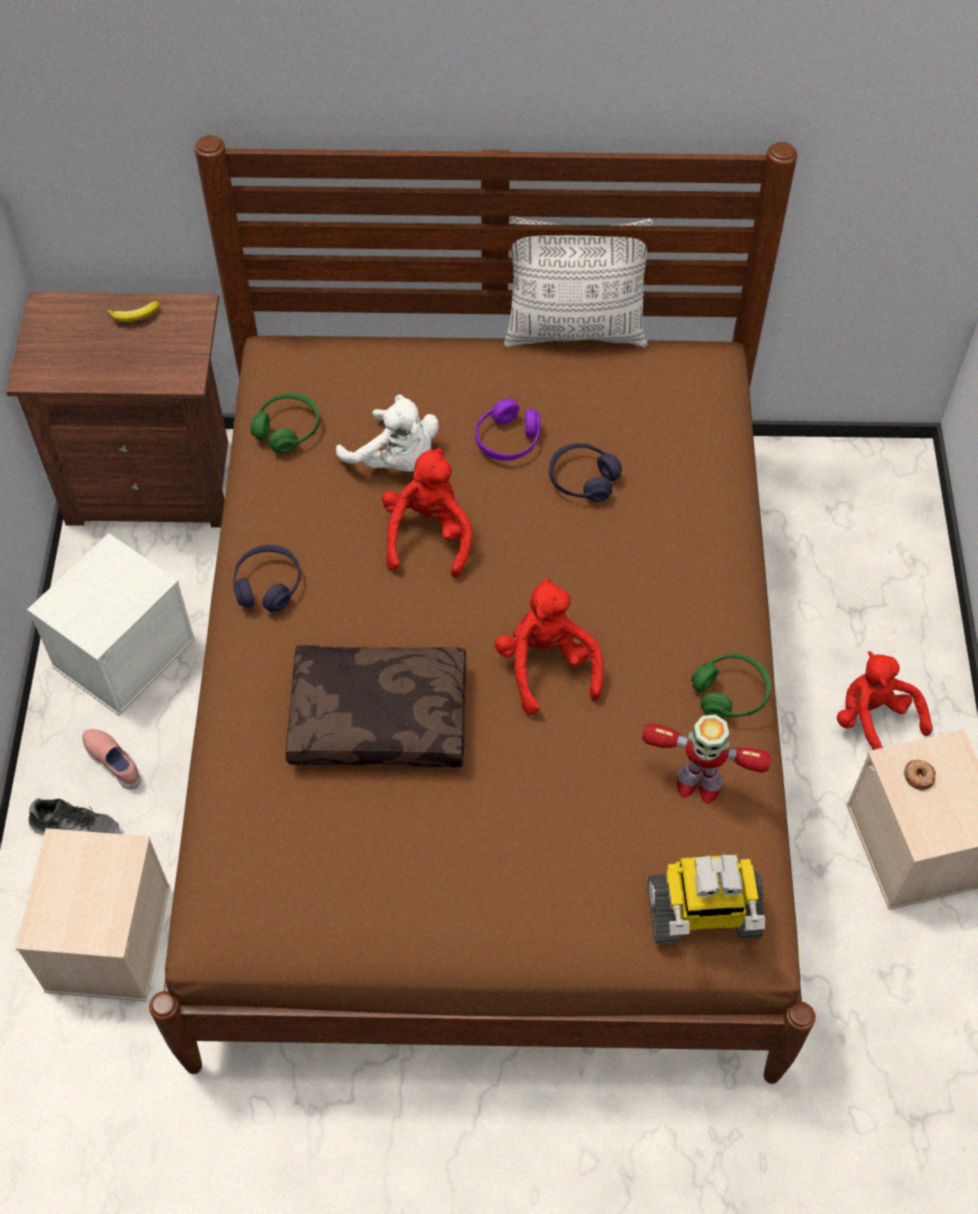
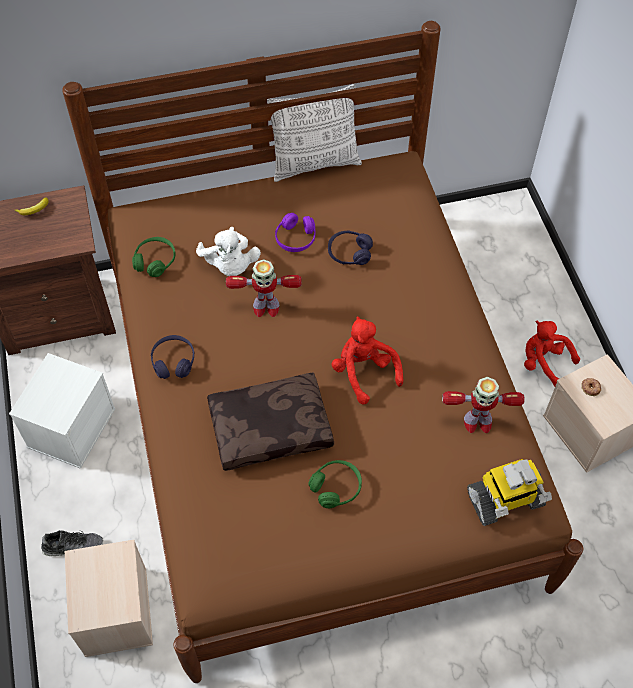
camera: 15 degrees left, 0 degrees up
pink shoe [82,729,141,790] -> none
white plush toy [336,395,439,472] -> white plush toy turned 45 degrees clockwise [196,227,261,276]
red plush toy [382,448,473,578] -> toy robot [226,259,302,317]
green headphones [691,654,771,718] -> green headphones moved to [308,460,362,508]

